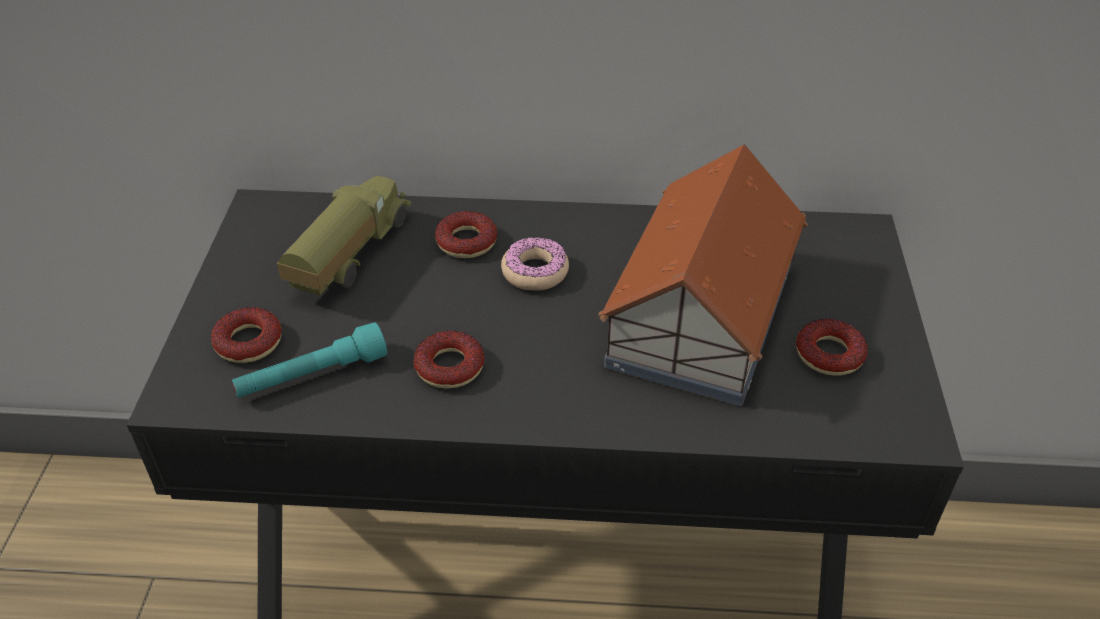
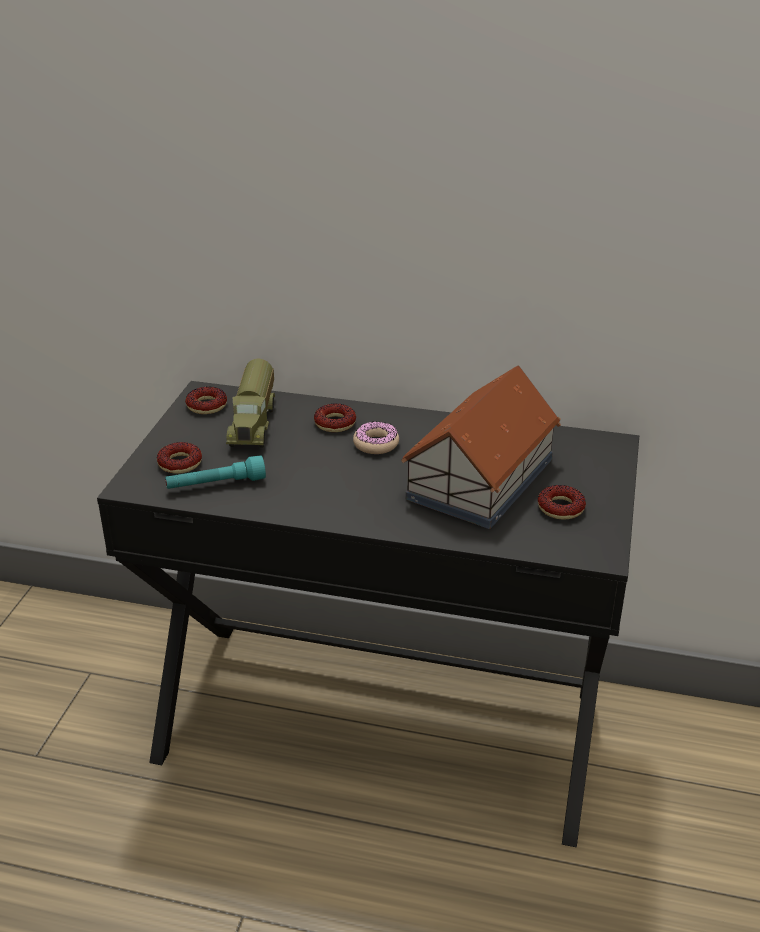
camera: 10 degrees right, 10 degrees down
toy truck [277,176,411,295] -> toy truck turned 150 degrees clockwise [226,358,275,448]
donut [414,330,484,389] -> donut moved to [185,387,227,414]

